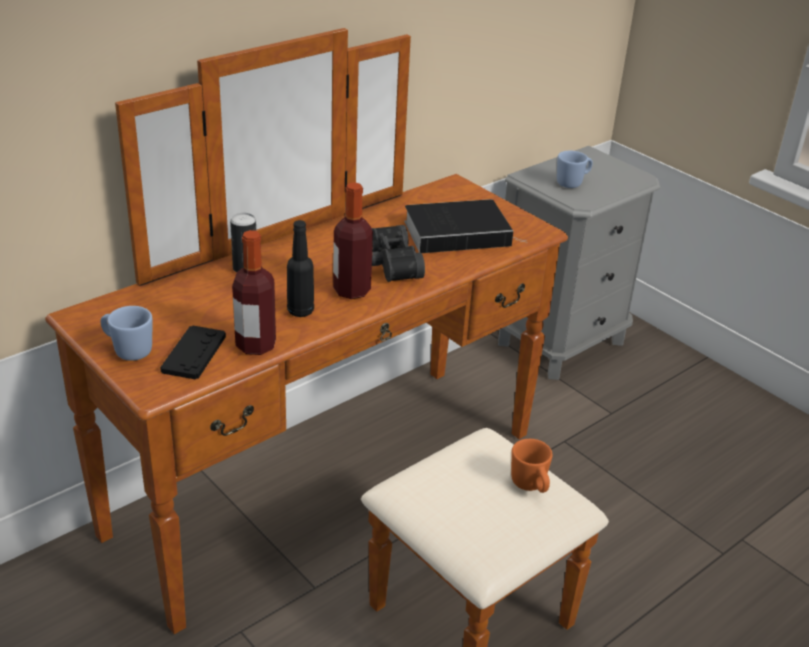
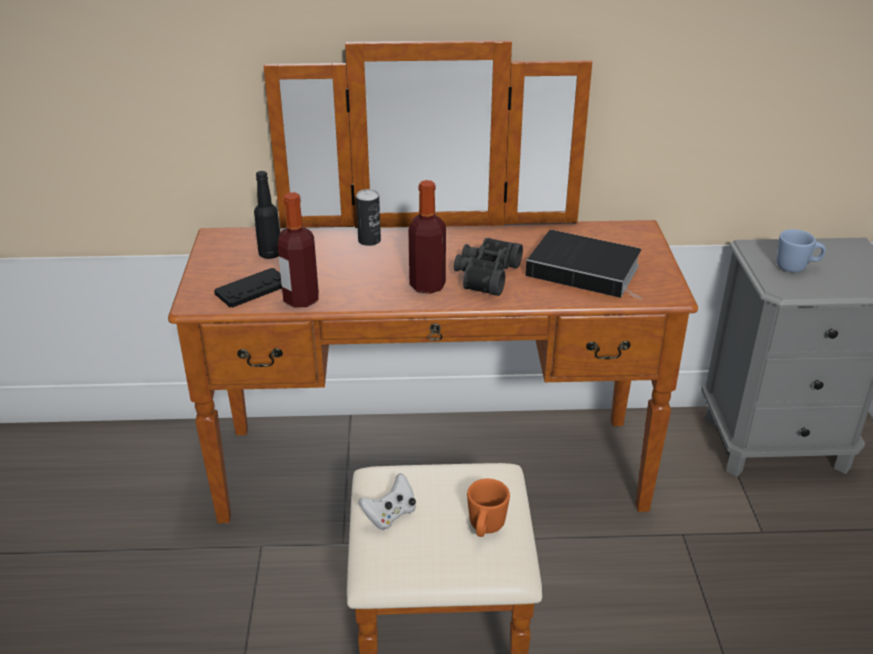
camera: 40 degrees right, 0 degrees up
blue mug [100,306,153,361] -> none
black bottle [287,220,314,317] -> black bottle moved to [254,171,280,259]
none -> white game controller [358,473,416,530]

